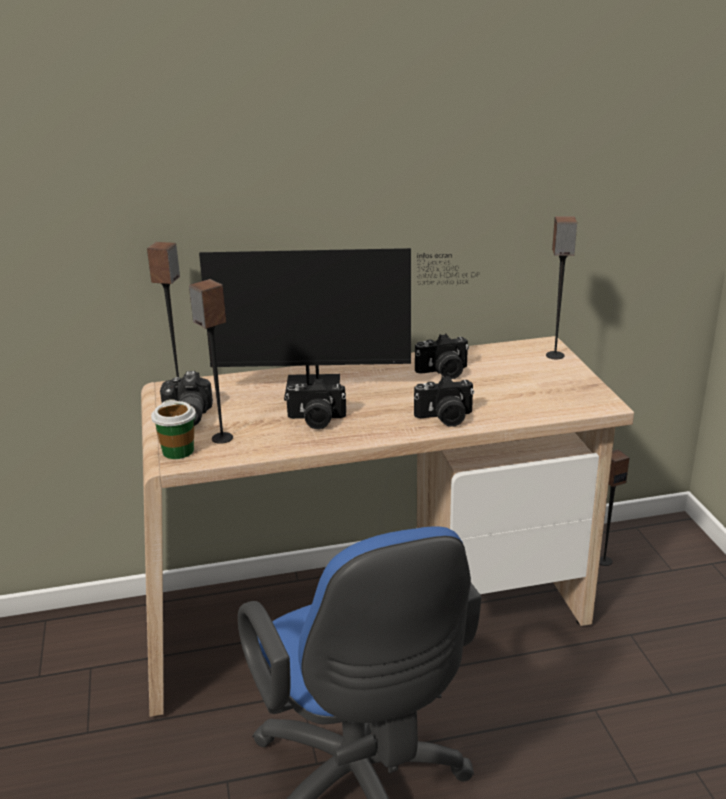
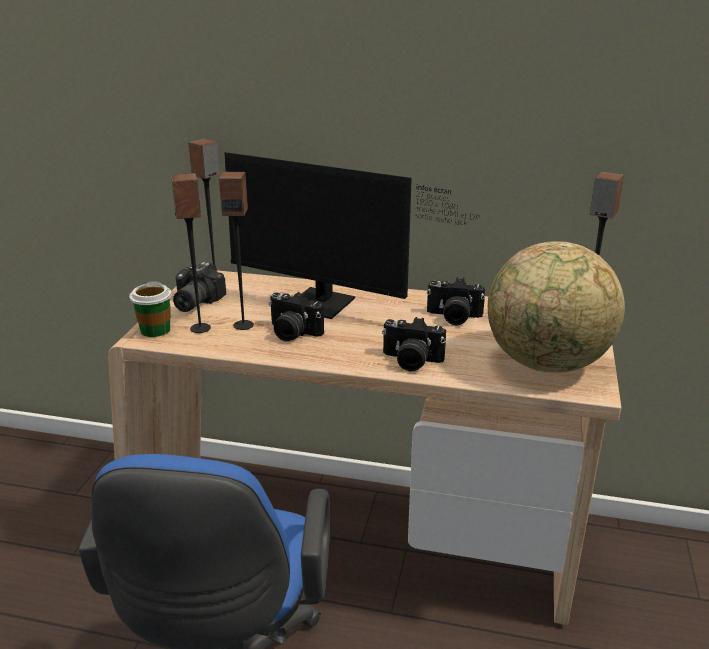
camera: 25 degrees right, 0 degrees up
speaker [599,449,629,566] -> speaker moved to [219,172,254,330]
none -> globe [488,241,625,373]

